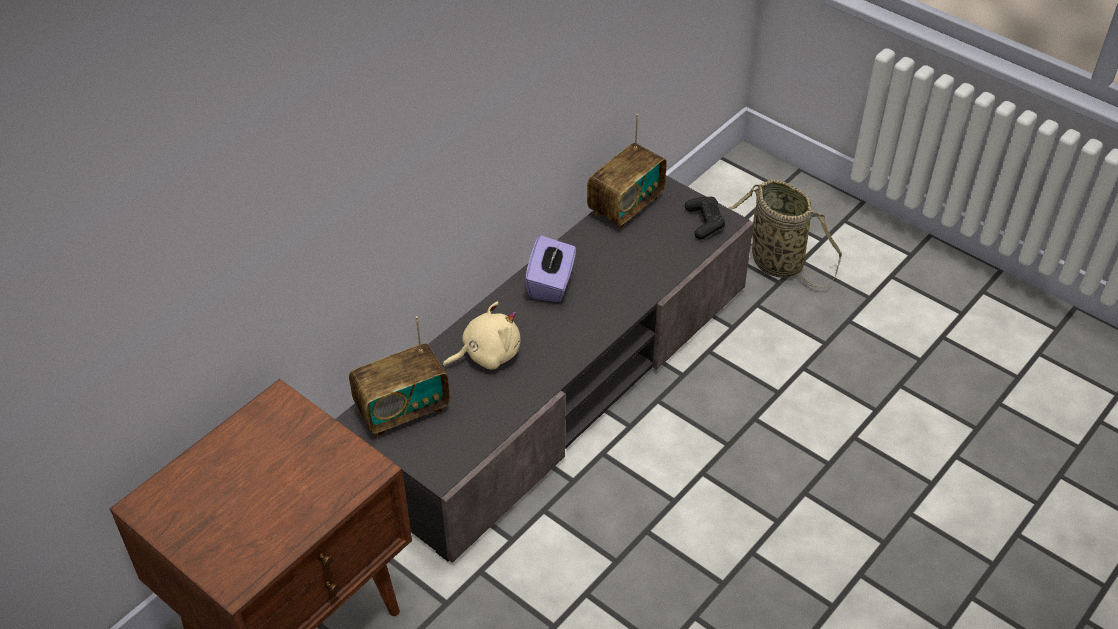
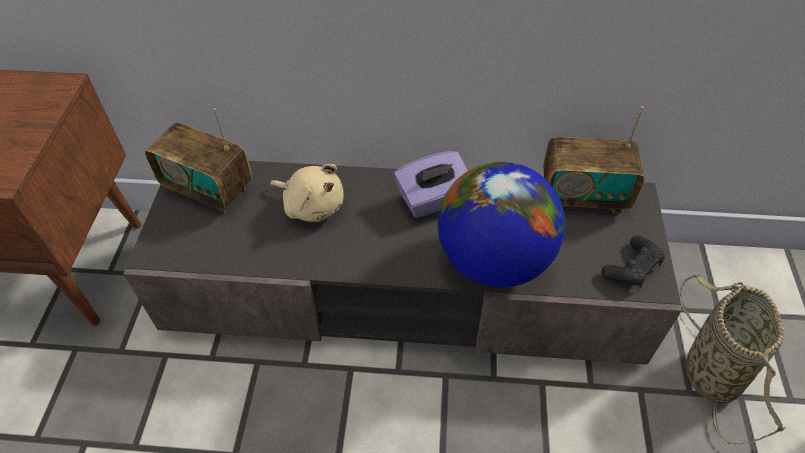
camera: 55 degrees right, 5 degrees up
none -> globe [438,162,565,288]

